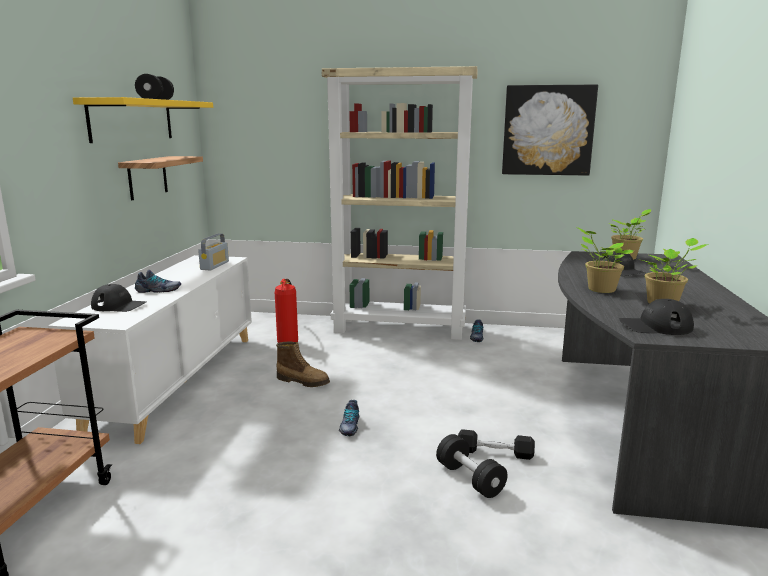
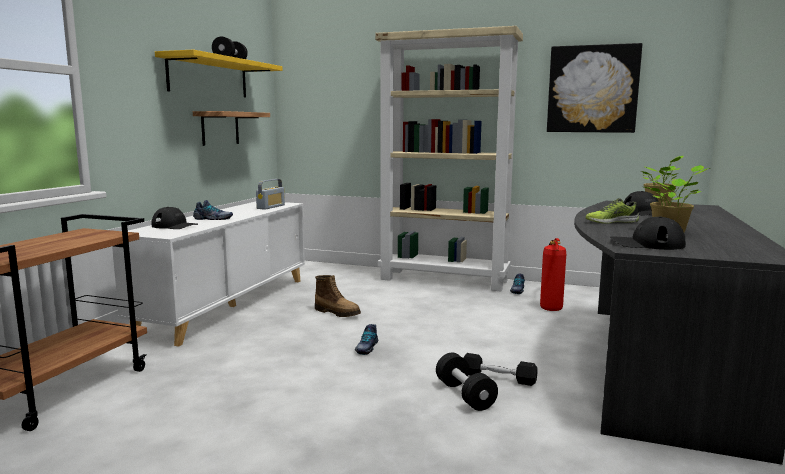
camera: 10 degrees right, 5 degrees down
fire extinguisher [275,279,298,343] -> fire extinguisher moved to [540,238,566,311]
potted plant [576,227,634,293] -> shoe [586,198,639,224]

